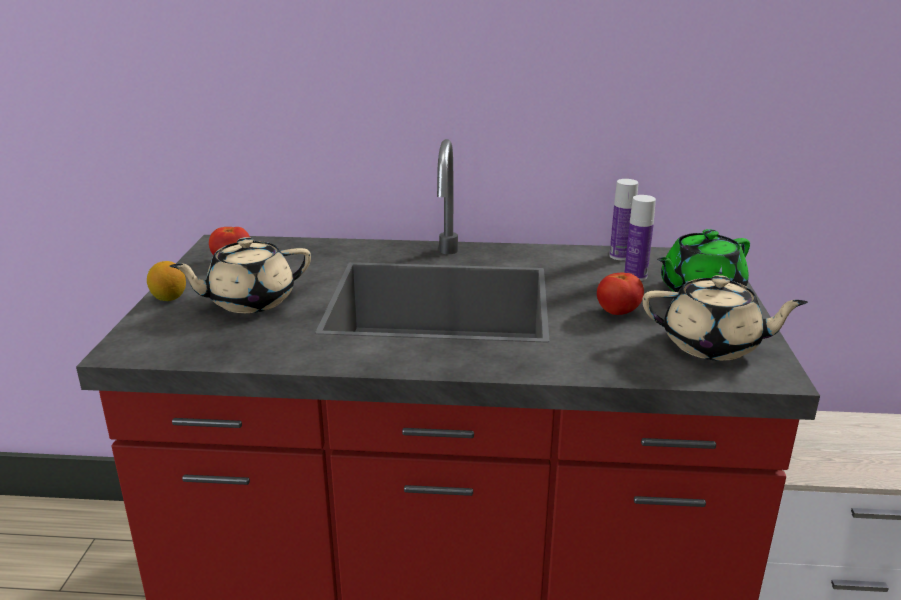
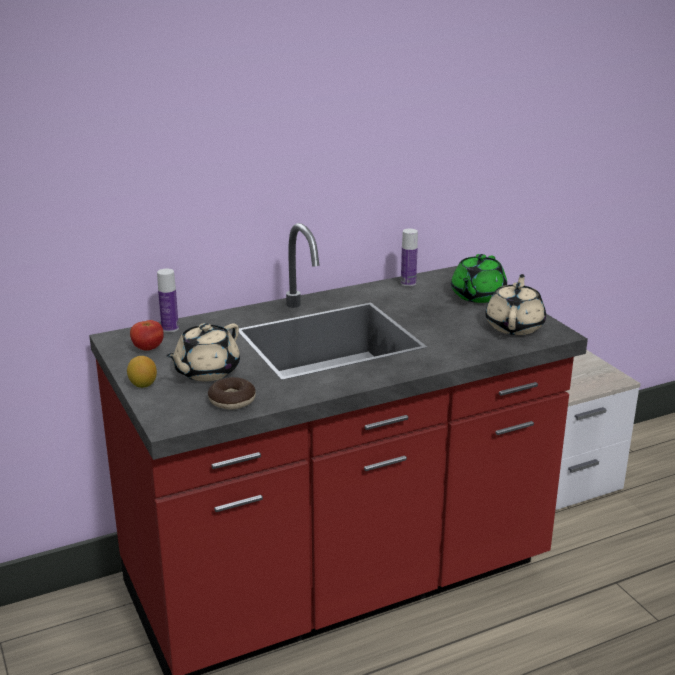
camera: 30 degrees left, 0 degrees up
tomato [597,272,644,315] -> none
bottle [624,195,656,281] -> bottle moved to [157,269,179,332]
beige teapot [642,275,808,361] -> beige teapot turned 60 degrees counterclockwise [485,274,546,335]
none -> donut [208,377,256,410]

